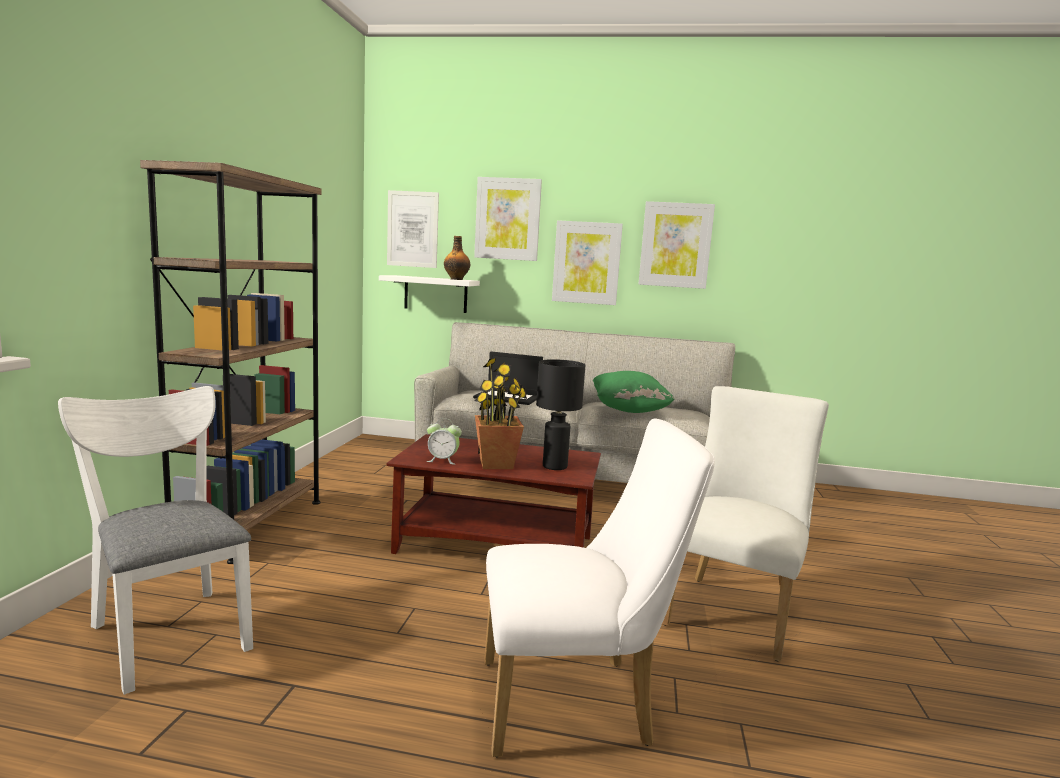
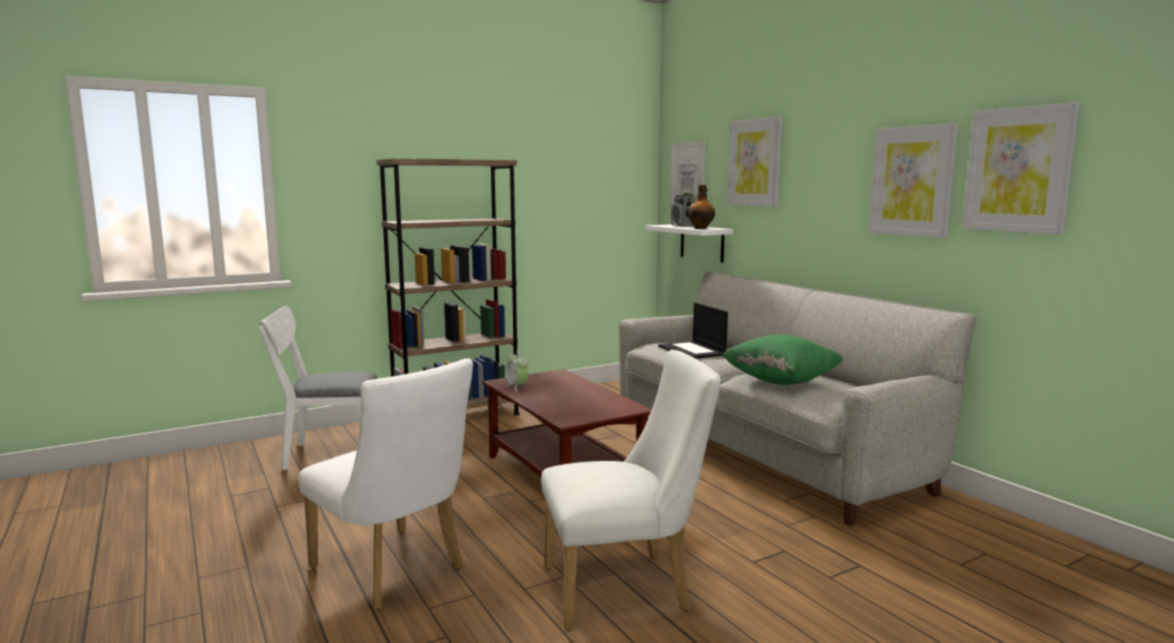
camera: 50 degrees right, 0 degrees up
white chair [58,386,253,695] -> white chair turned 105 degrees counterclockwise [258,306,377,470]
potted plant [475,358,527,469] -> none
black table lamp [536,359,585,470] -> none
picture [552,220,623,305] -> picture moved to [962,102,1080,234]
none -> radio [671,191,695,227]

